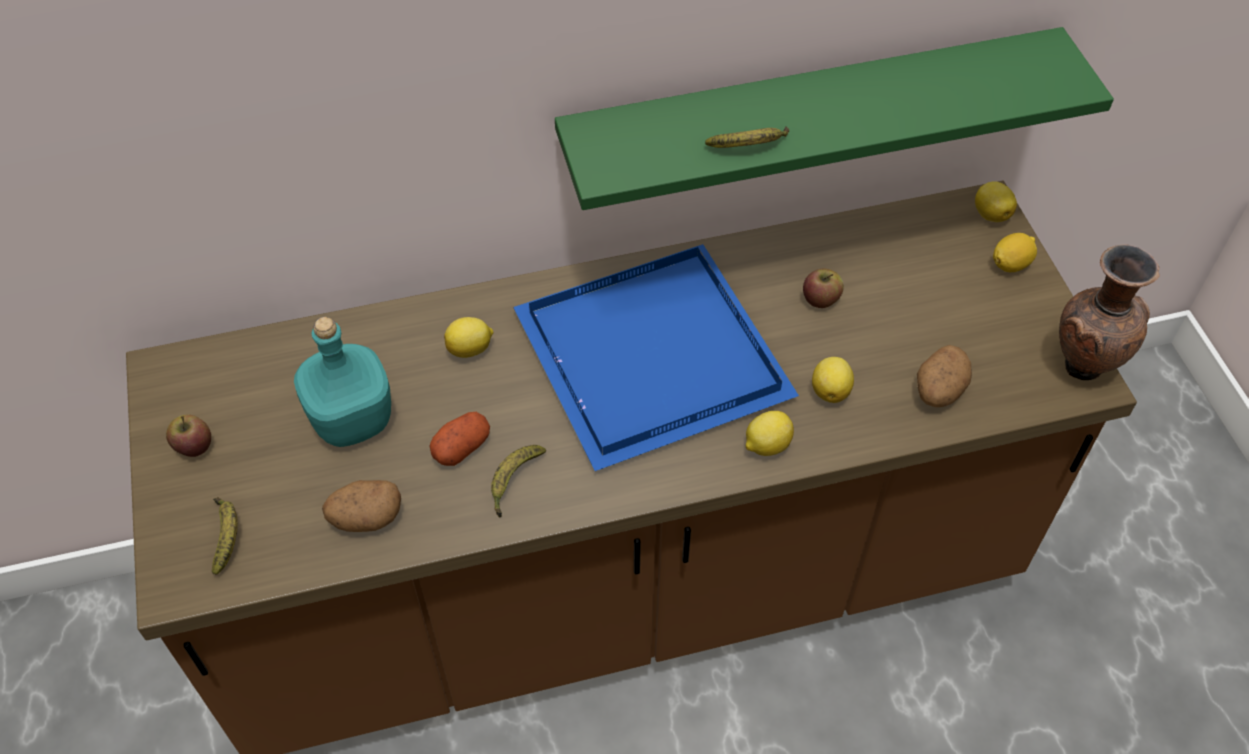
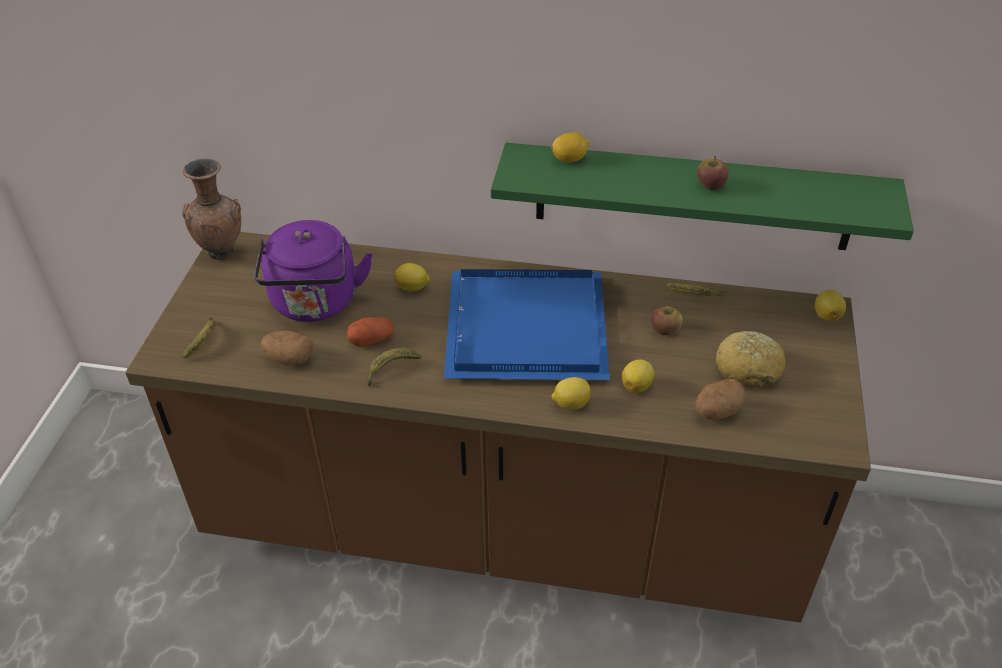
camera: 25 degrees right, 10 degrees down
apple [166,414,211,457] -> apple moved to [697,156,728,190]
turquoise bottle [294,317,391,447] -> purple kettle [254,220,373,322]
banana [705,126,789,148] -> banana moved to [667,282,724,297]
lemon [993,233,1037,272] -> lemon moved to [551,132,590,163]
brown vase [1059,244,1160,380] -> brown vase moved to [182,159,241,260]
none -> bread [716,331,786,388]

